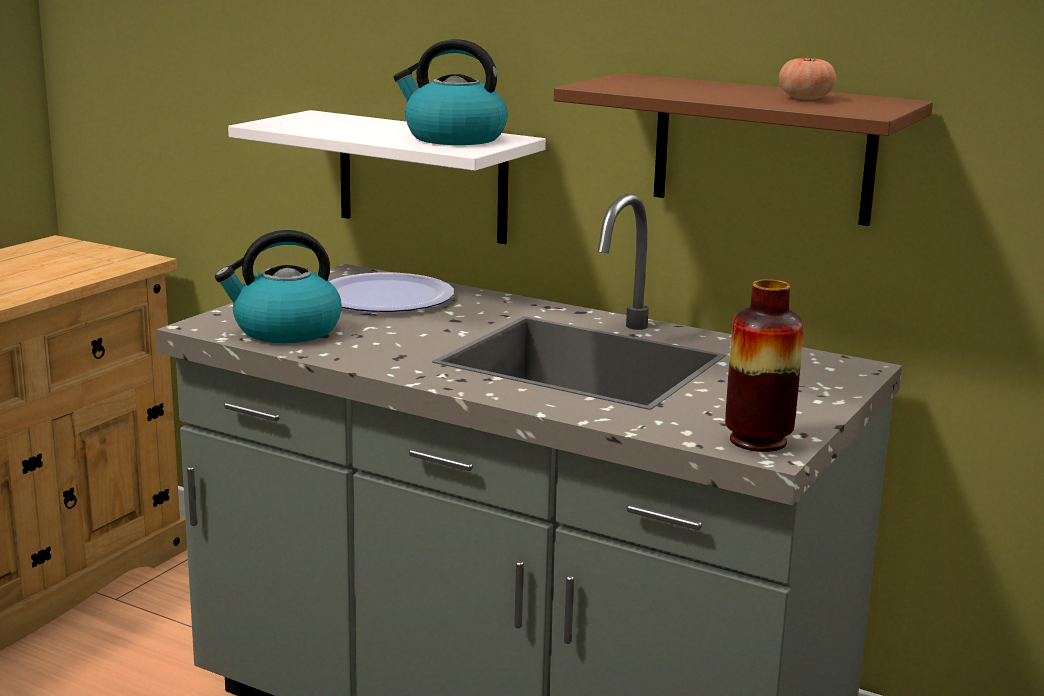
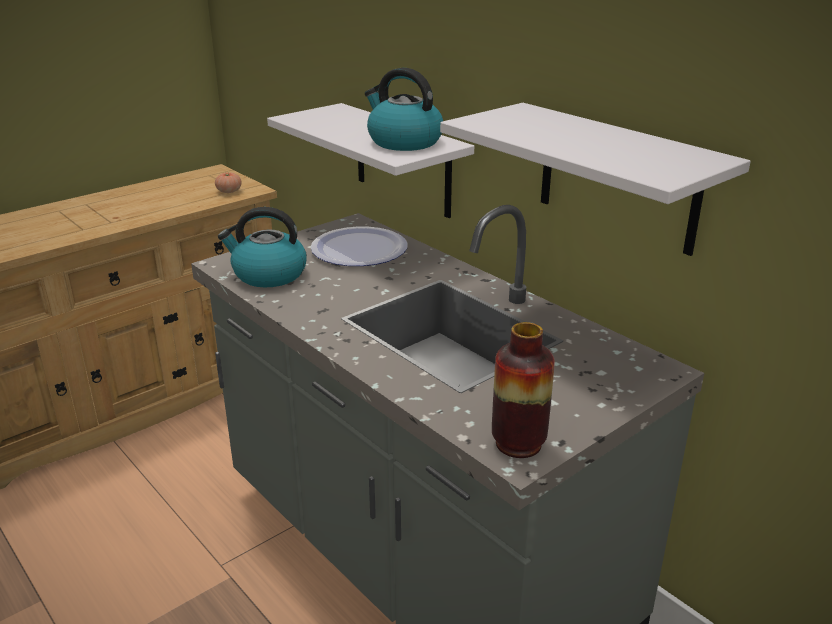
camera: 20 degrees right, 10 degrees up
brown shelf [554,73,933,226] -> white shelf [440,103,751,256]
tomato [779,57,836,100] -> tomato moved to [215,172,242,193]

